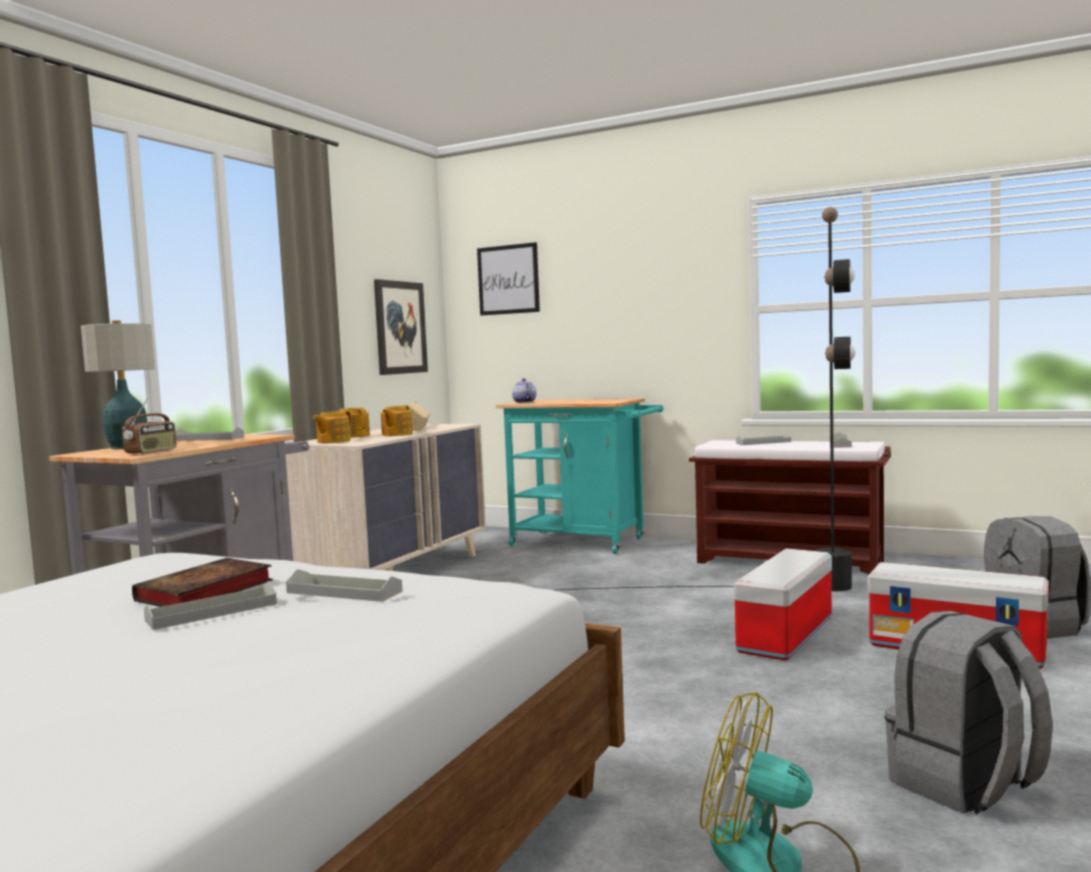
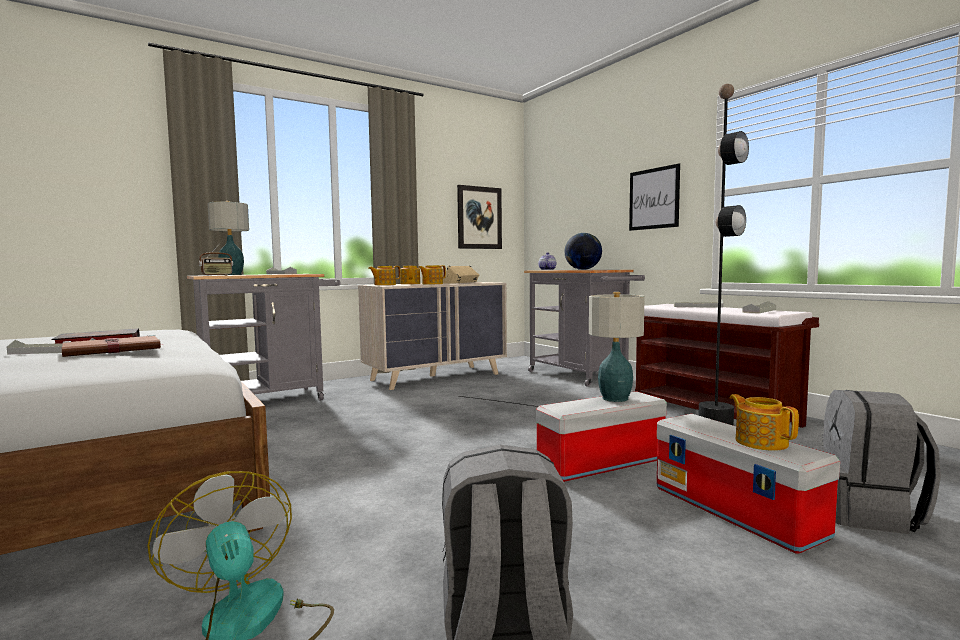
camera: 30 degrees right, 0 degrees up
grey tray [286,569,403,602] -> brown book [62,335,164,357]
picture [477,242,540,316] -> picture moved to [629,163,680,231]
turquoise cart [496,398,663,554] -> grey cart [524,270,645,387]
none -> globe [564,233,602,270]
none -> table lamp [589,292,645,402]
none -> teapot [730,394,799,450]

